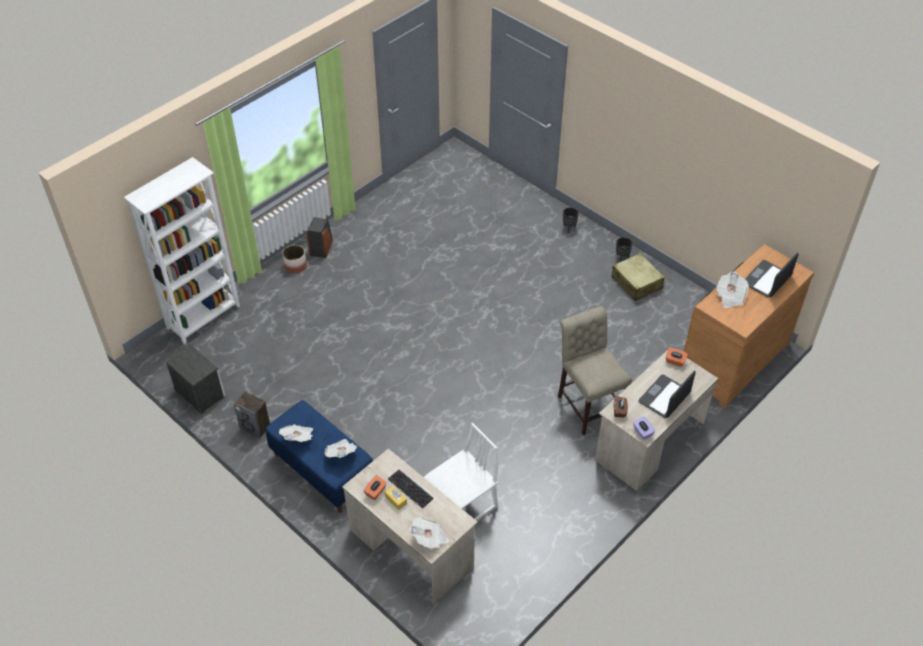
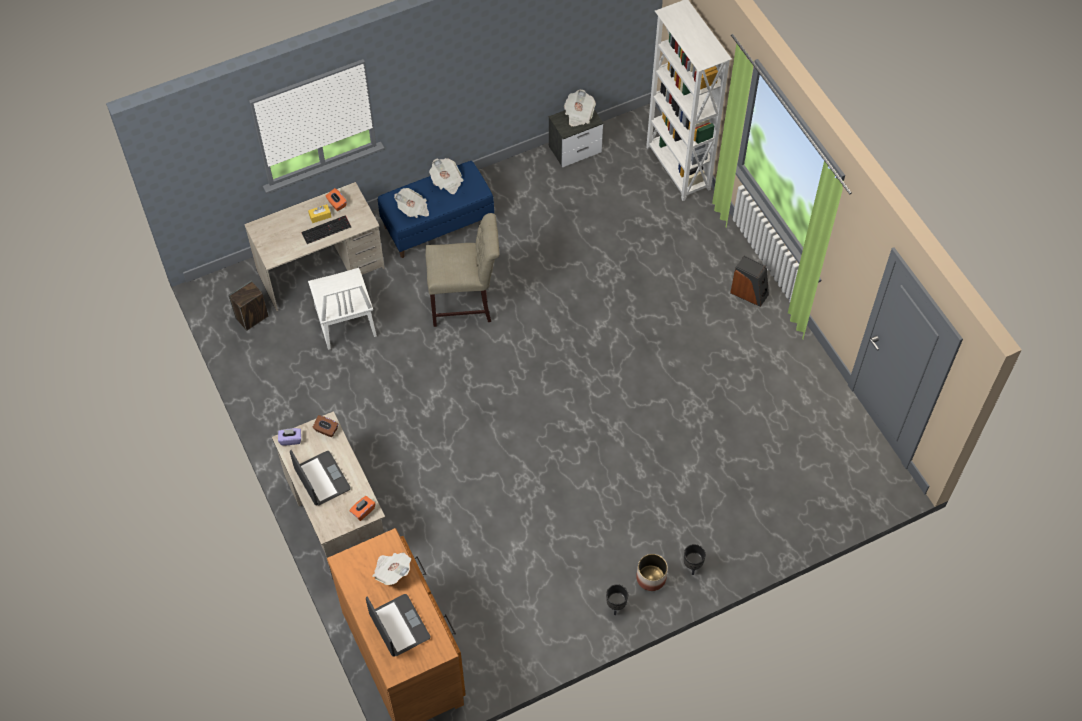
camera: 110 degrees right, 10 degrees up
speaker [234,391,270,438] -> speaker moved to [229,281,269,331]
planter [282,245,307,274] -> planter moved to [636,554,668,591]
newspaper [409,517,449,549] -> newspaper moved to [564,90,596,126]
beige chair [558,306,632,436] -> beige chair moved to [425,213,499,327]
beige suitcase [612,253,665,301] -> none

